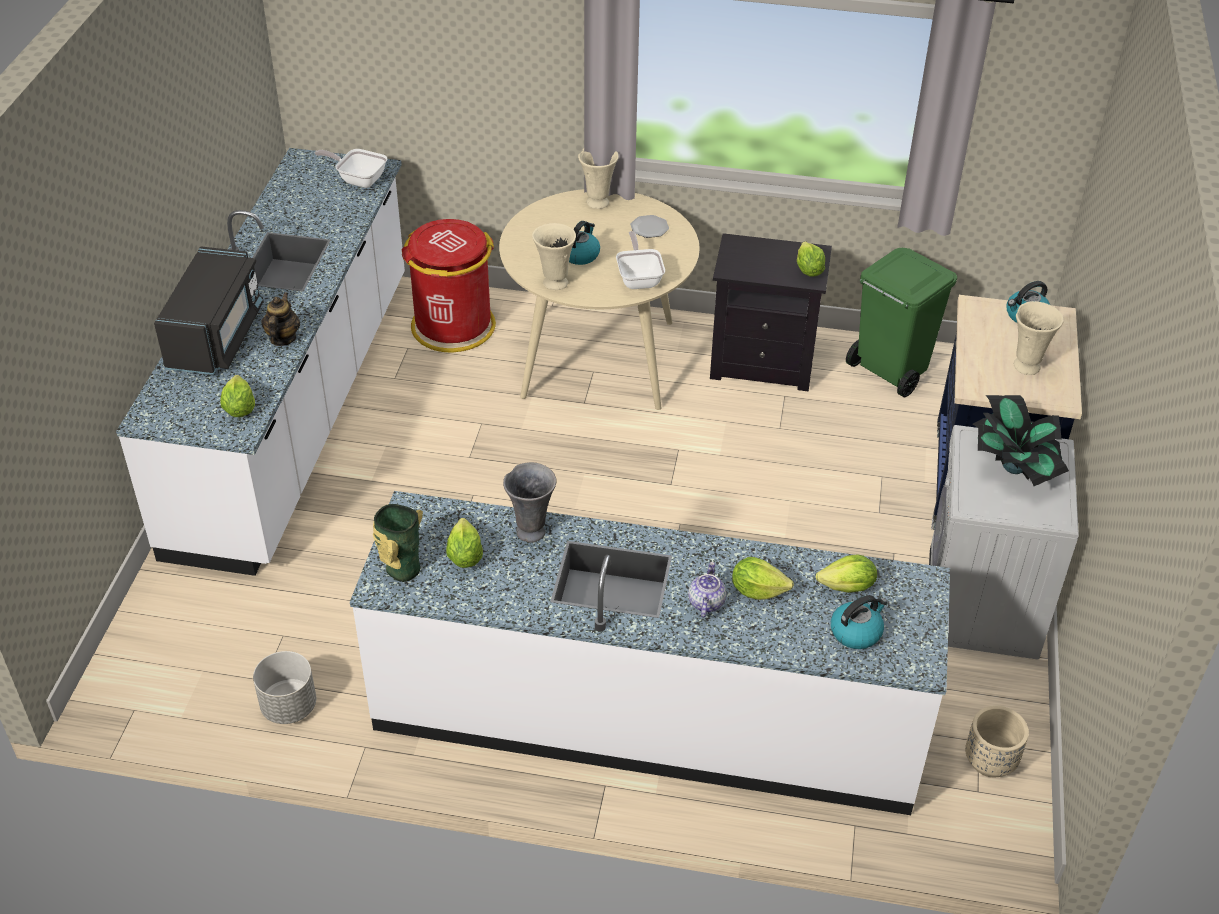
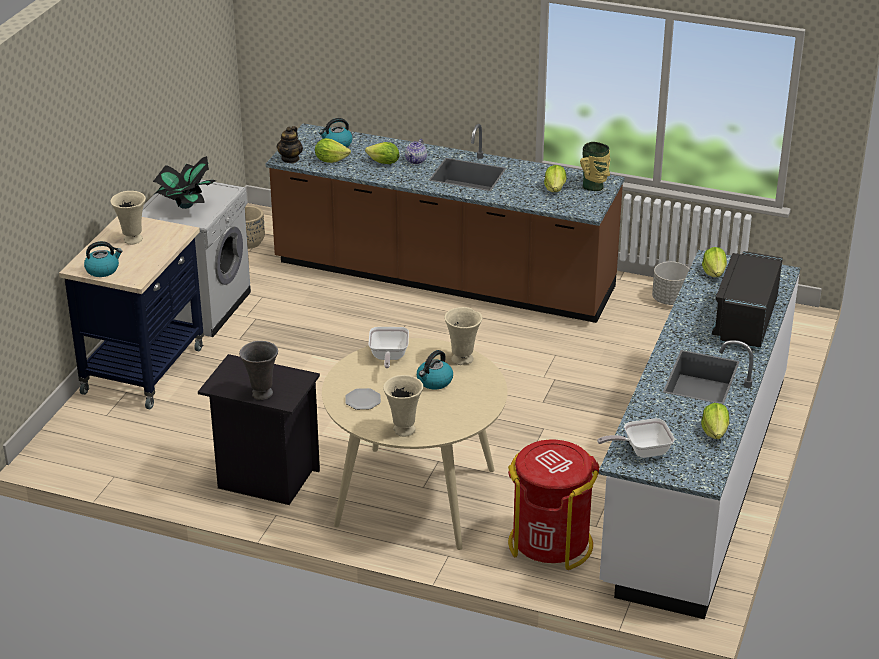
camera: 170 degrees left, 10 degrees down
teapot [262,292,300,346] -> teapot moved to [277,126,303,163]
frying pan [315,149,387,188] -> frying pan turned 135 degrees clockwise [597,418,675,458]
white counter [350,491,950,815] -> brown counter [265,123,625,323]
grey vase [503,462,556,542] -> grey vase moved to [239,341,278,400]
lettuce [797,241,825,277] -> lettuce moved to [701,403,729,439]
green trash can [846,248,957,397] -> none

